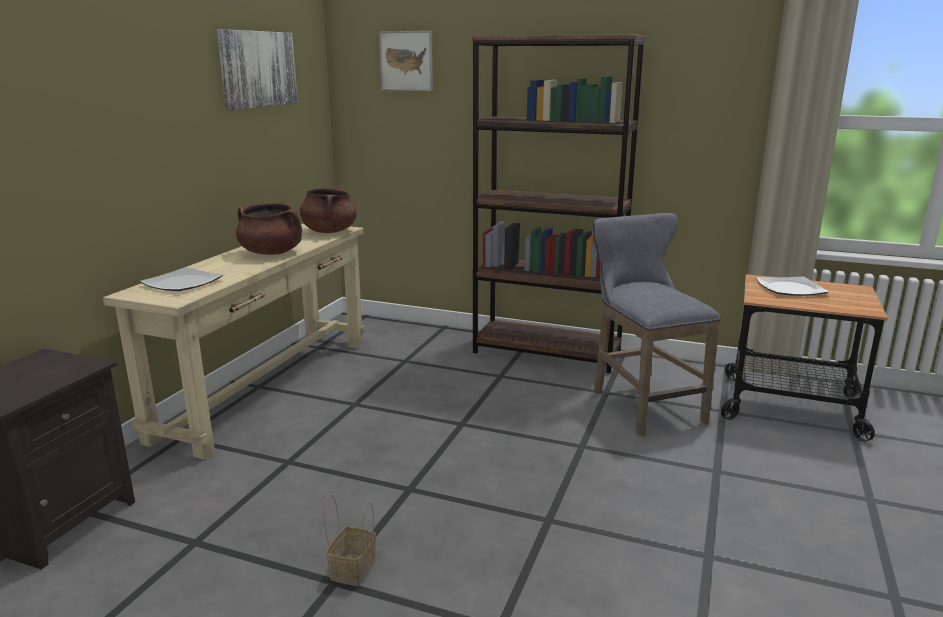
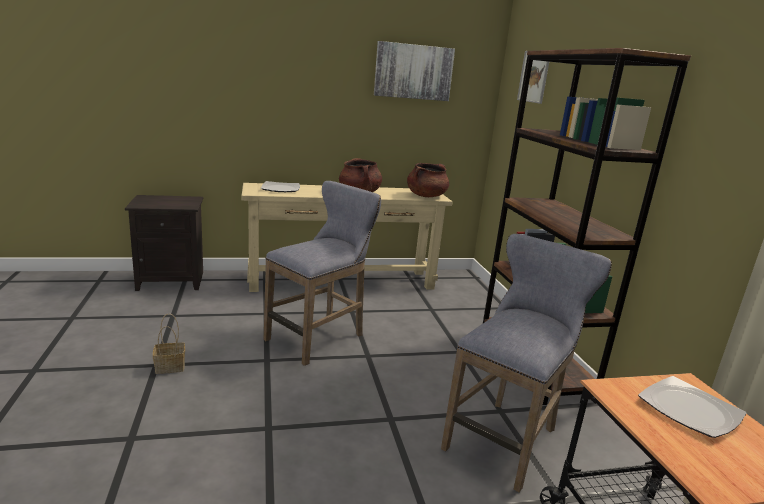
camera: 55 degrees right, 0 degrees up
none -> grey stool [264,181,381,366]

